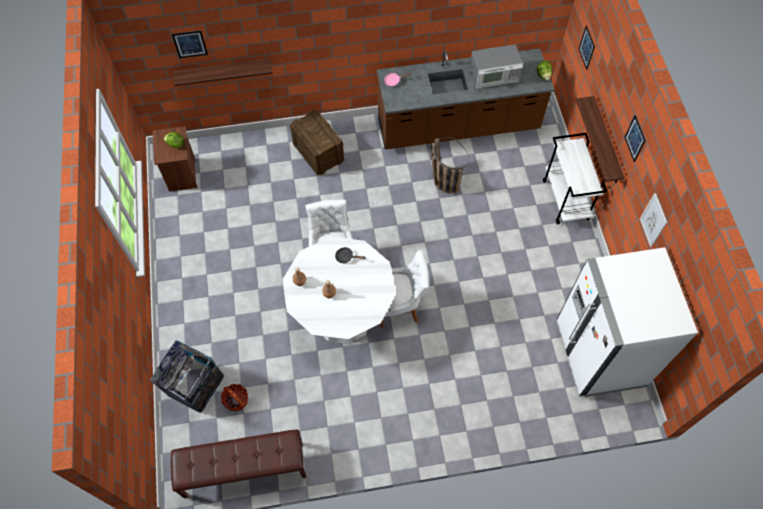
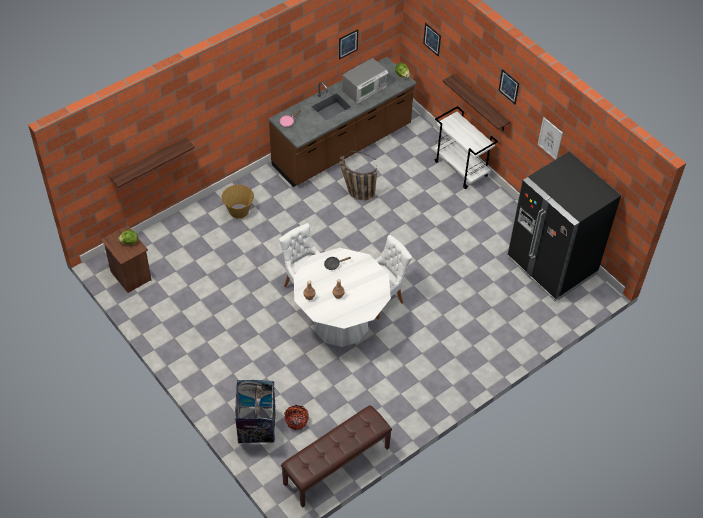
camera: 30 degrees left, 10 degrees down
picture [172,30,208,58] -> picture moved to [339,29,358,60]
crate [290,110,344,176] -> basket [222,185,254,219]
white fridge [557,247,698,397] -> black fridge [508,152,621,301]

